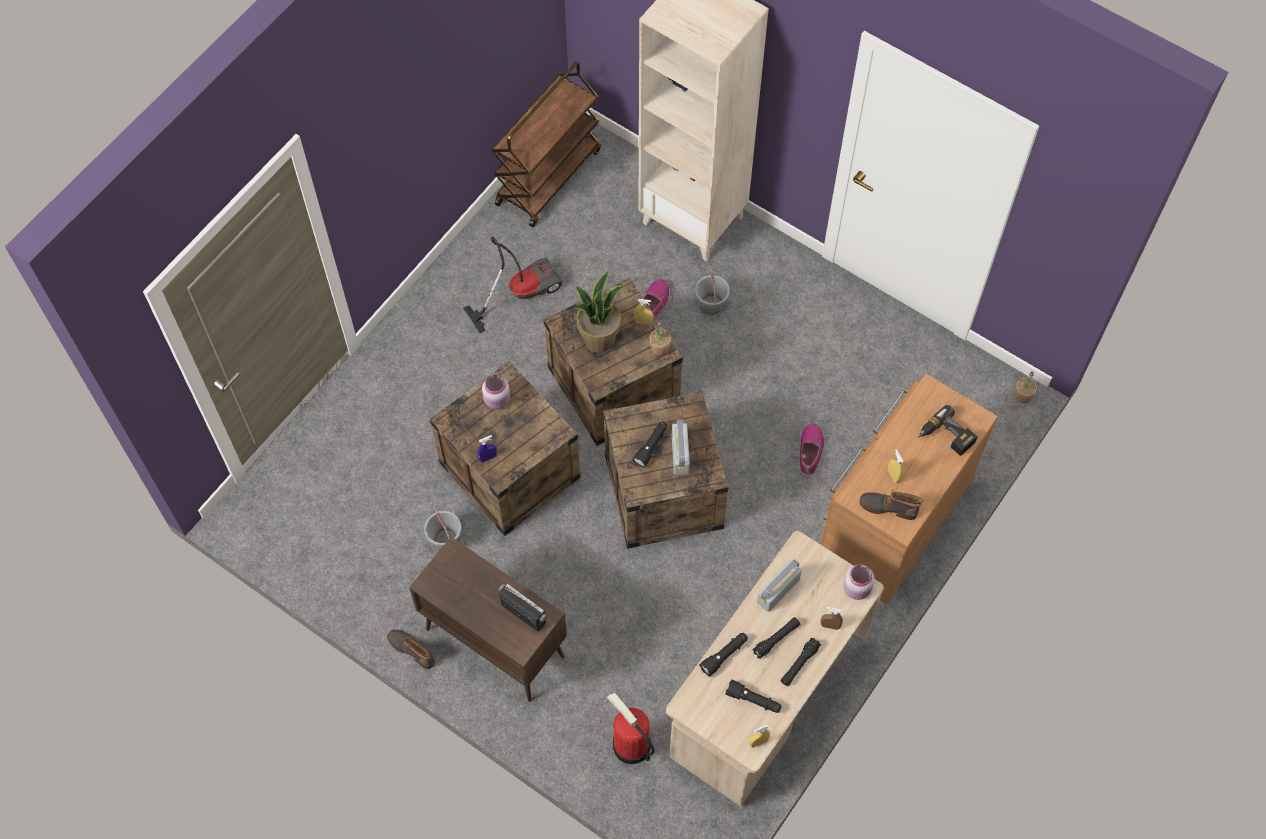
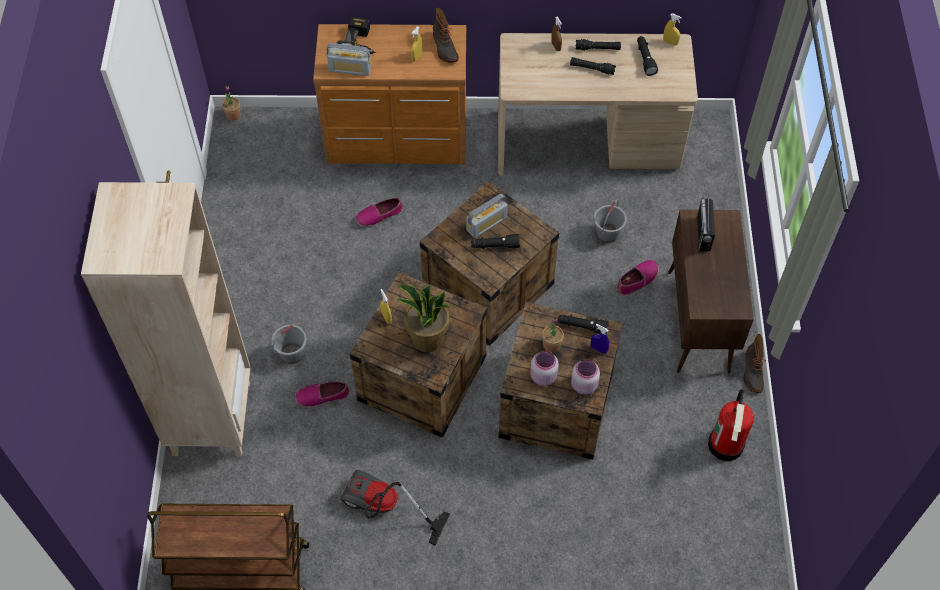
camera: 125 degrees left, 5 degrees down
grey bucket [424,508,462,550] -> grey bucket moved to [594,199,627,243]
fire extinguisher [606,693,655,764] -> fire extinguisher moved to [708,389,754,461]
potted plant [650,320,671,356] -> potted plant moved to [542,317,564,353]
black flashlight [699,633,748,677] -> black flashlight moved to [558,315,609,334]
radio [757,559,802,612] -> radio moved to [327,43,371,76]
pink jar [843,564,875,600] -> pink jar moved to [571,359,600,395]
none -> shoe [617,260,659,296]

